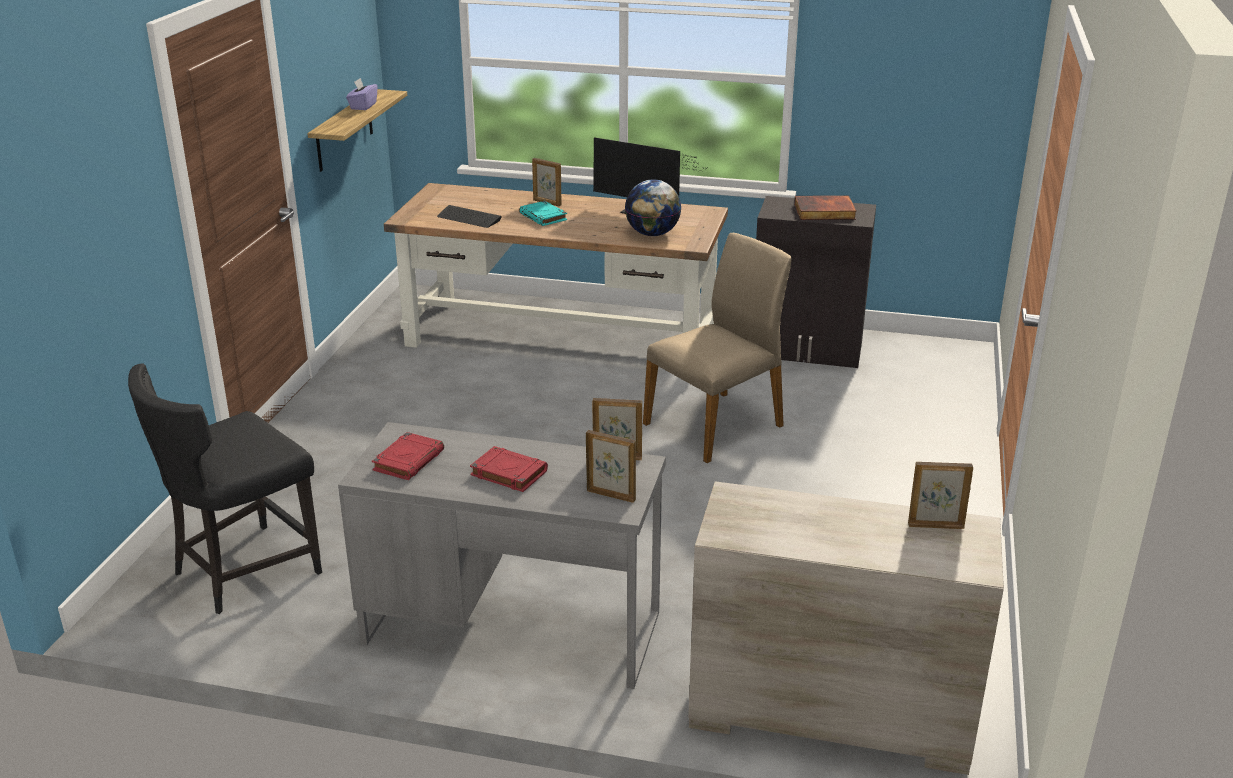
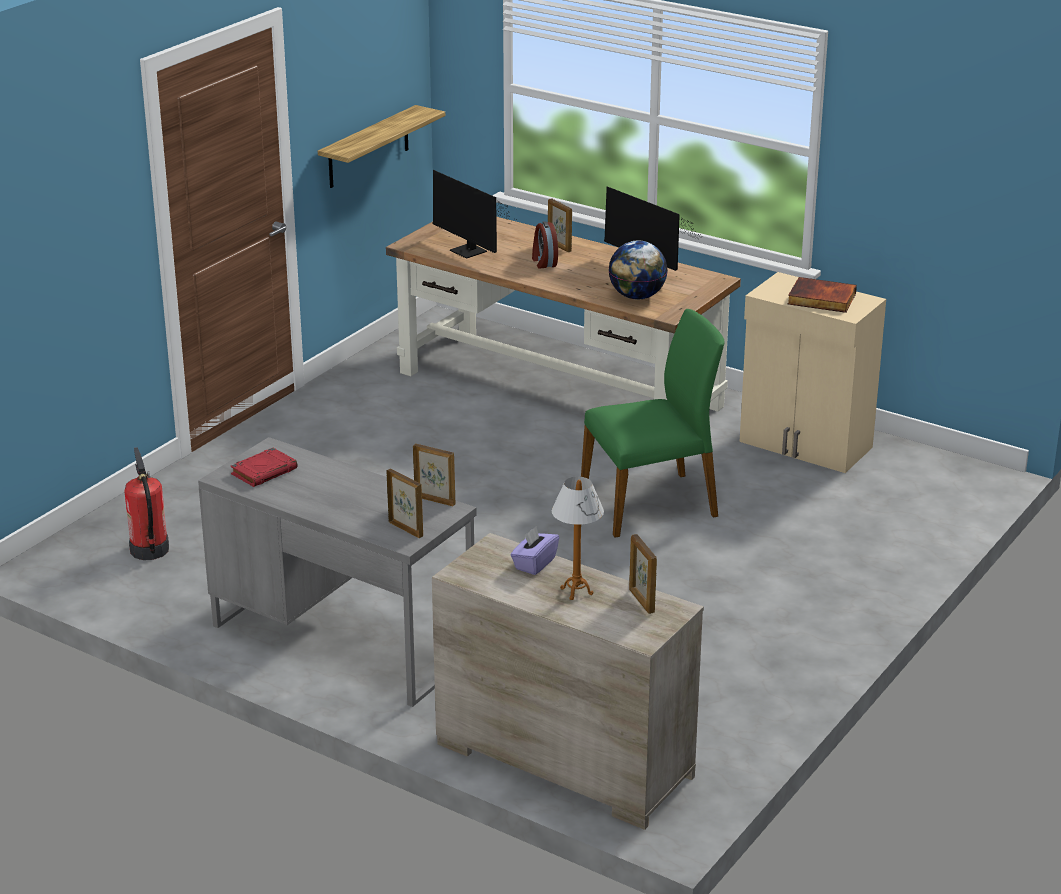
camera: 20 degrees right, 0 degrees up
black chair [128,363,322,614] -> fire extinguisher [124,448,169,560]
purple tissue box [346,78,378,110] -> purple tissue box moved to [511,526,559,575]
keyboard [437,205,502,228] -> monitor [433,170,517,259]
red book [470,446,548,492] -> none
turquoise book [519,201,567,226] -> alarm clock [532,221,558,269]
beige chair [643,233,792,463] -> green chair [581,309,725,537]
black cabinet [756,196,876,368] -> beige cabinet [739,272,886,473]
picture frame [908,462,973,529] -> picture frame turned 135 degrees counterclockwise [629,534,657,614]
none -> table lamp [552,477,604,600]

